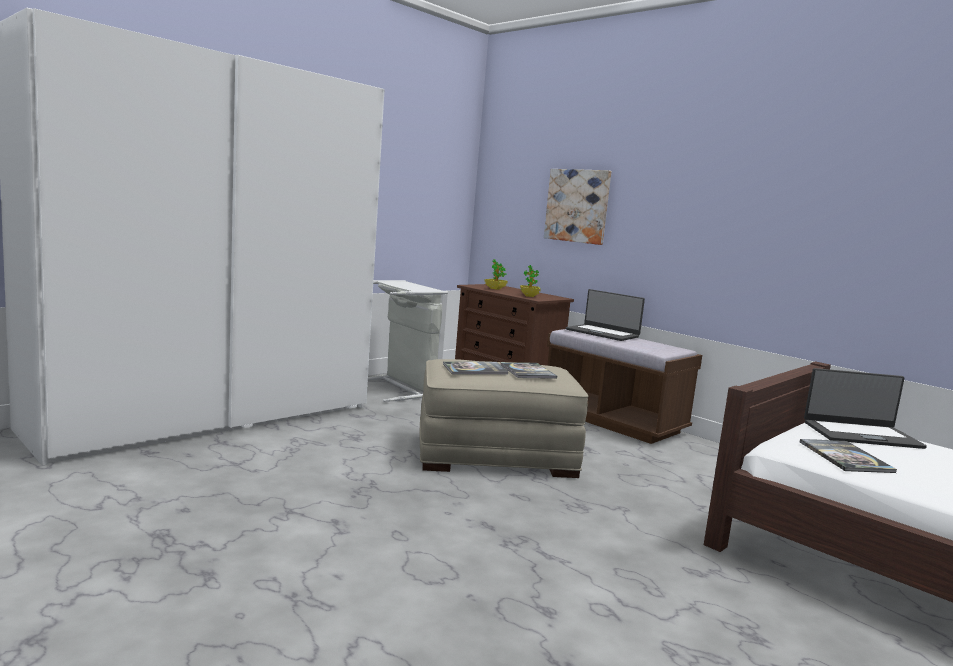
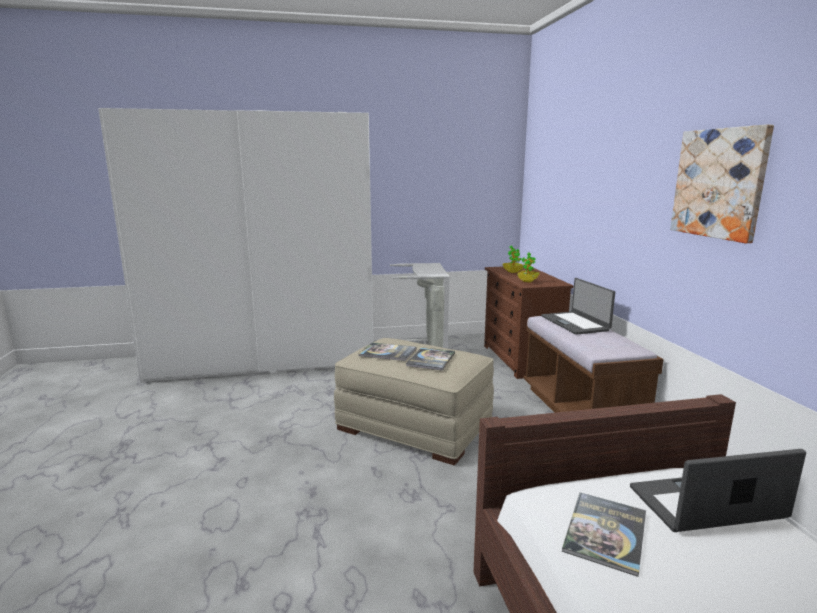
camera: 35 degrees right, 5 degrees up
picture [544,169,611,245] -> picture moved to [670,125,774,243]
laptop [804,368,927,449] -> laptop turned 135 degrees clockwise [630,449,806,532]

